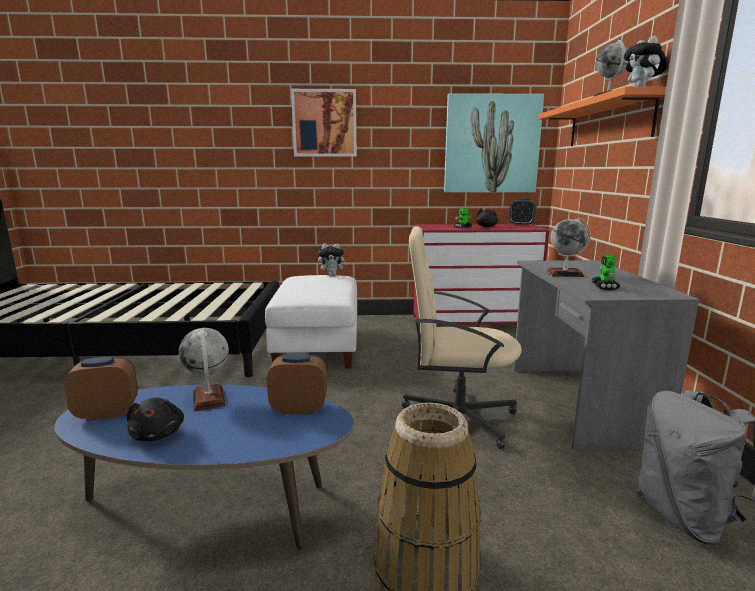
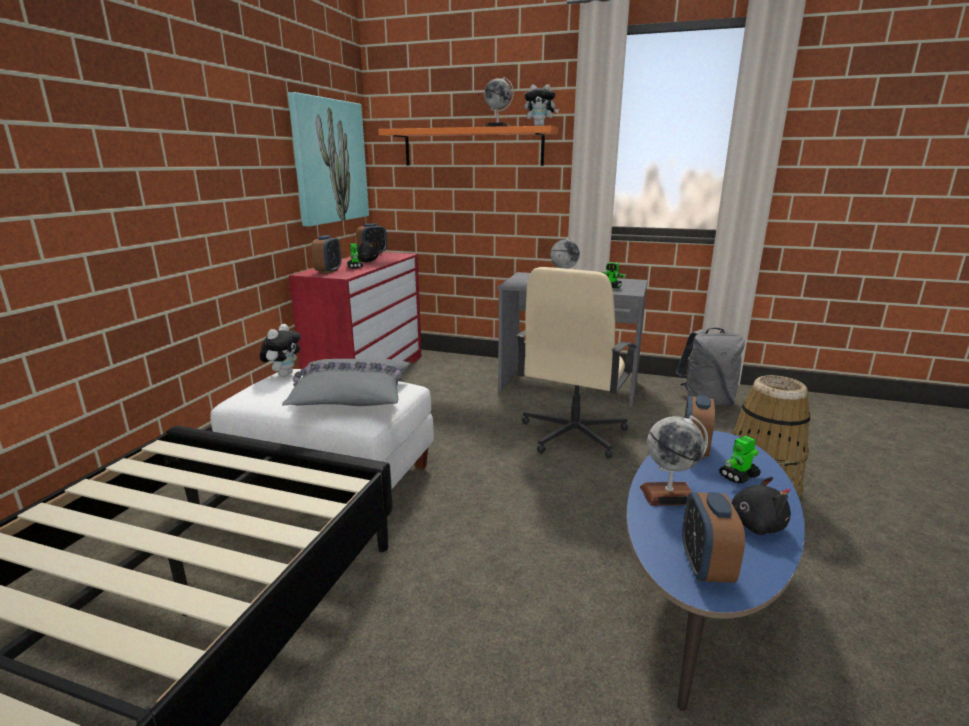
camera: 70 degrees left, 5 degrees up
picture [291,89,357,157] -> none
none -> grey pillow [282,358,410,406]
none -> alarm clock [311,235,341,273]
none -> toy robot [719,436,761,484]

